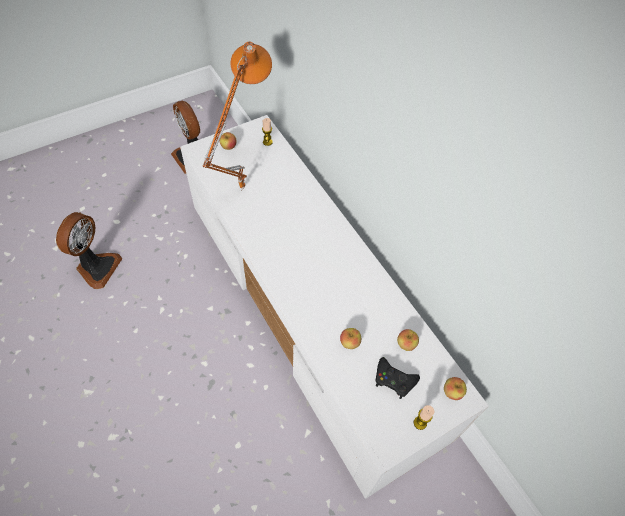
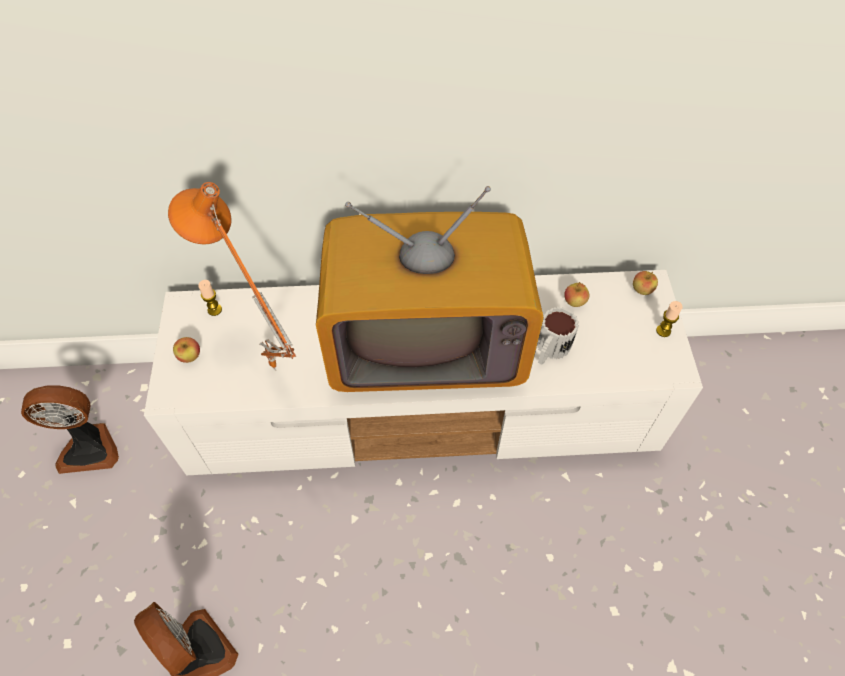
camera: 60 degrees left, 0 degrees up
apple [340,328,361,349] -> mug [537,307,579,365]
black game controller [376,357,420,399] -> none
none -> television [316,186,544,392]

